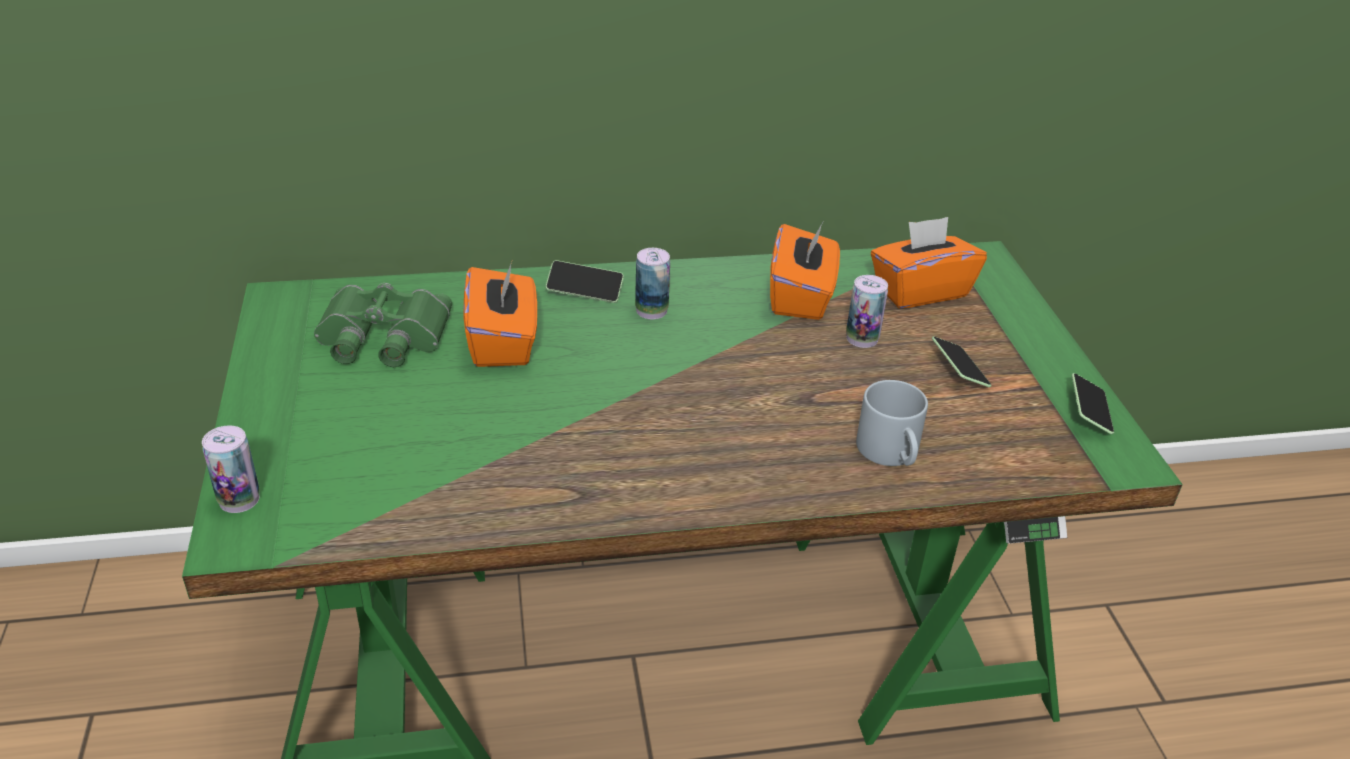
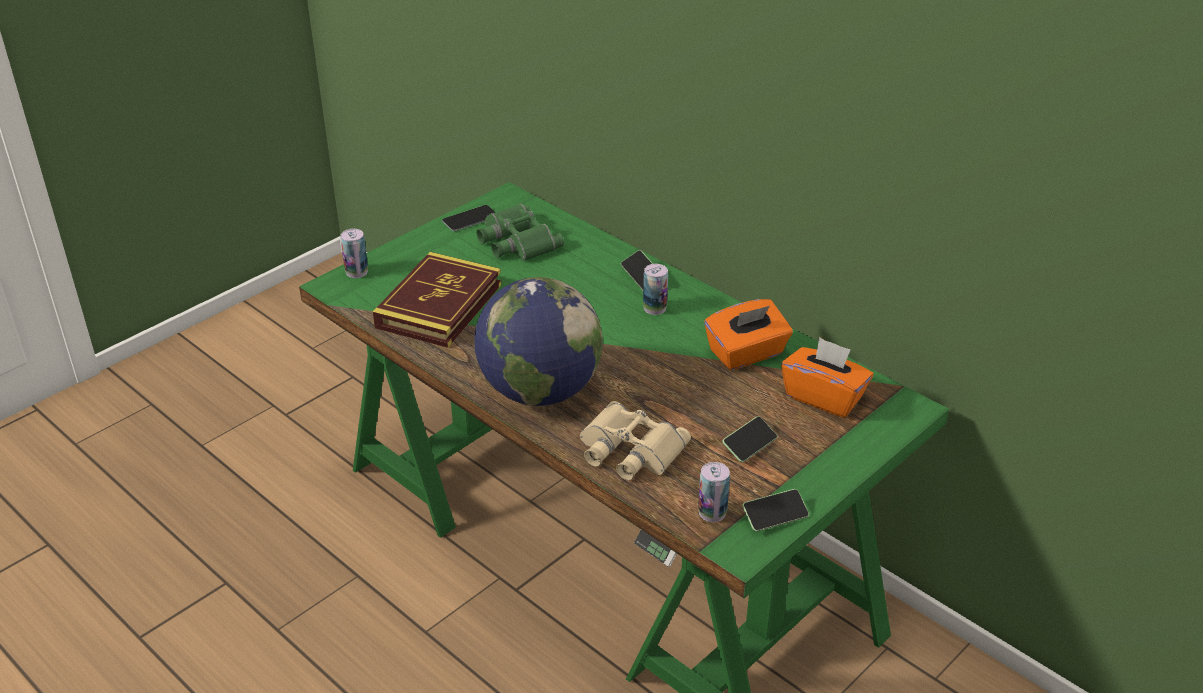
camera: 55 degrees right, 0 degrees up
orange tissue box [464,262,537,367] -> none
can [846,275,888,348] -> can moved to [698,462,730,522]
grey mug [856,380,928,466] -> beige binoculars [580,401,691,480]
none -> book [373,252,501,348]
none -> phone [442,205,495,231]
none -> globe [474,277,603,406]

